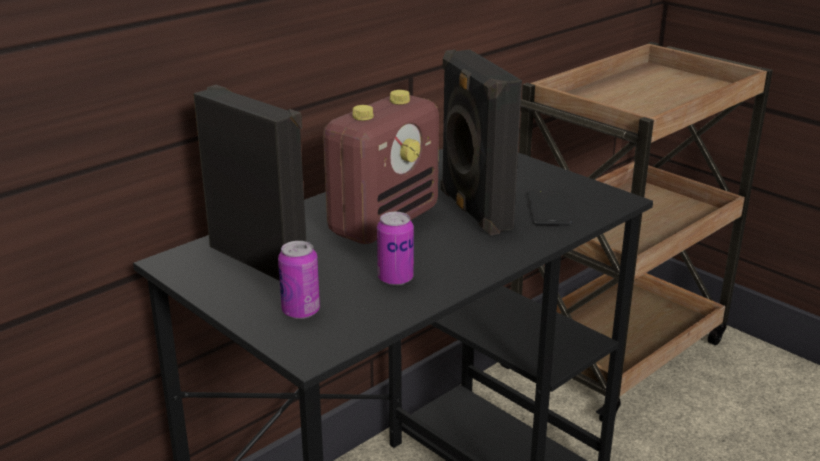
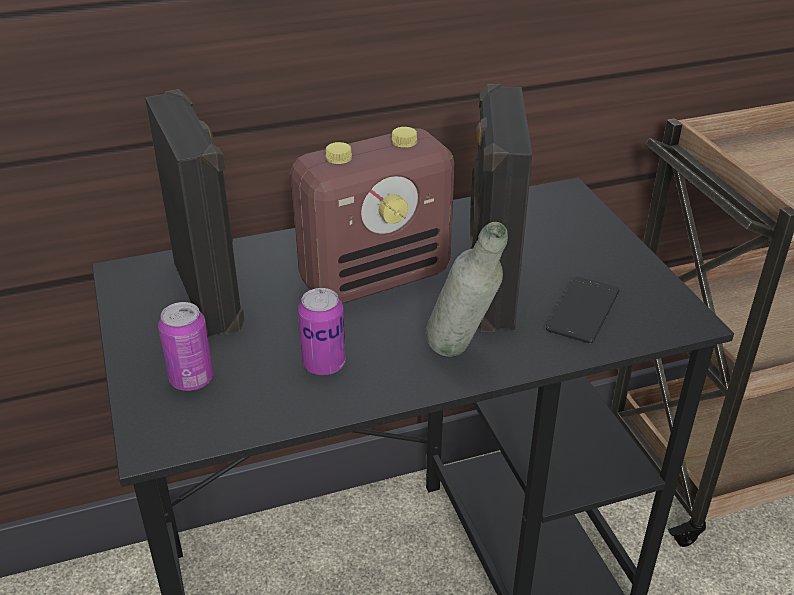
camera: 25 degrees right, 10 degrees up
none -> grey bottle [426,222,508,357]

